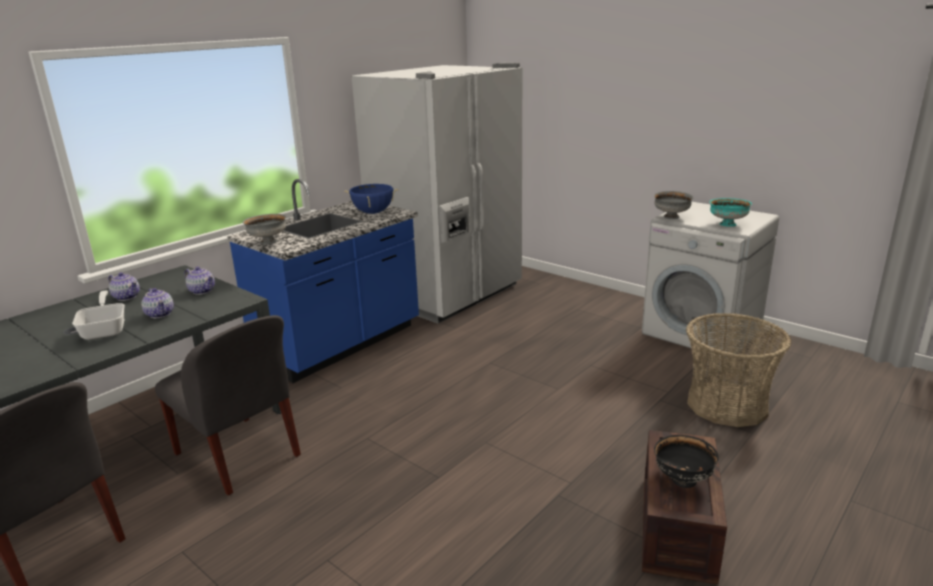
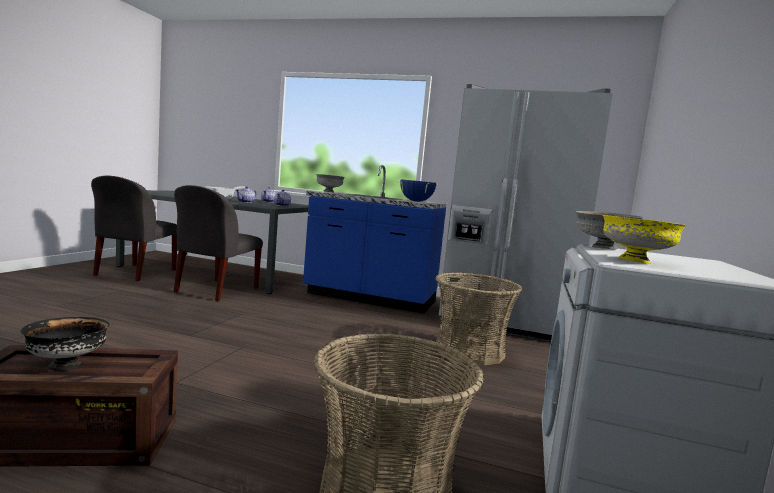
camera: 65 degrees right, 15 degrees down
turquoise bowl [710,198,752,227] -> yellow bowl [602,215,687,264]
none -> basket [435,272,522,365]

